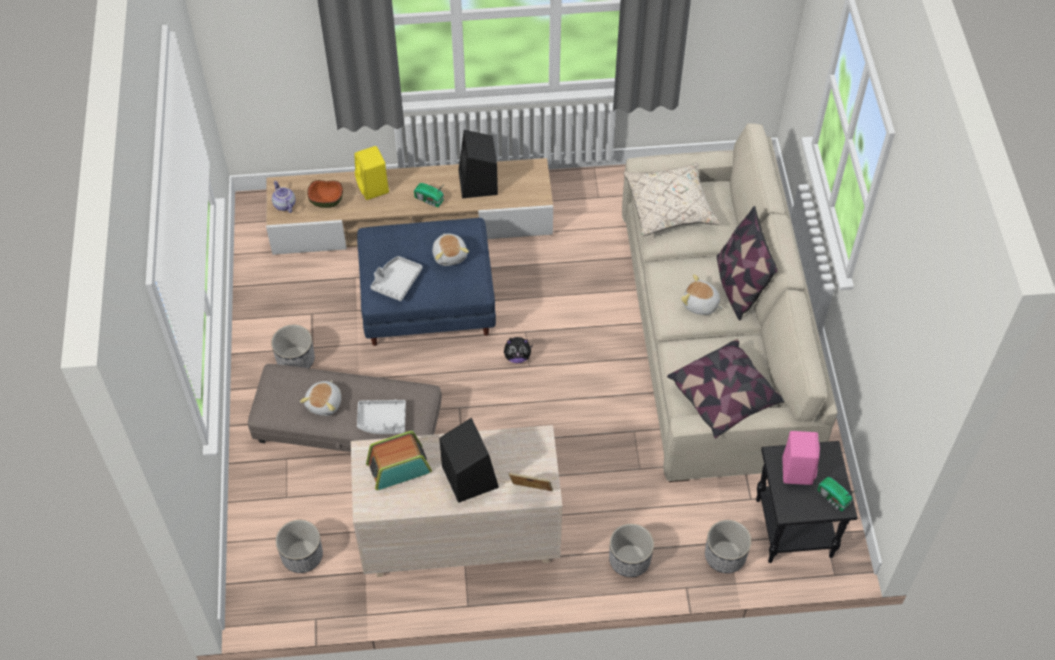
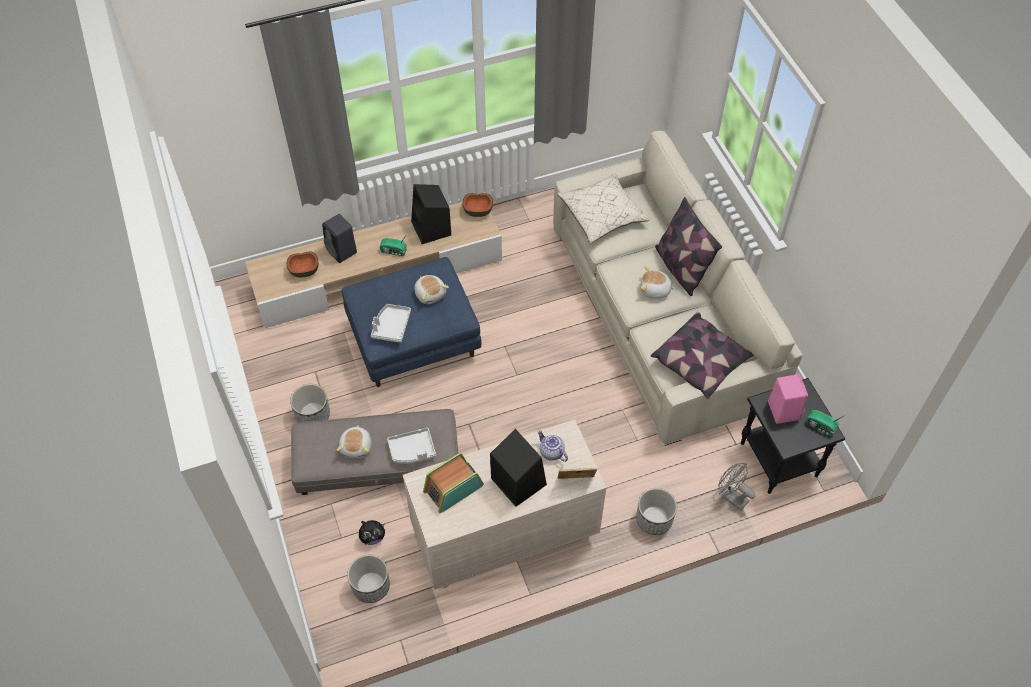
camera: 15 degrees left, 0 degrees up
teapot [272,181,296,213] -> teapot moved to [537,430,568,462]
yellow speaker [354,146,389,200] -> black speaker [322,214,357,263]
plush toy [504,337,533,363] -> plush toy moved to [359,520,385,545]
planter [705,520,752,573] -> grey fan [718,463,756,511]
none -> bowl [463,193,493,217]

